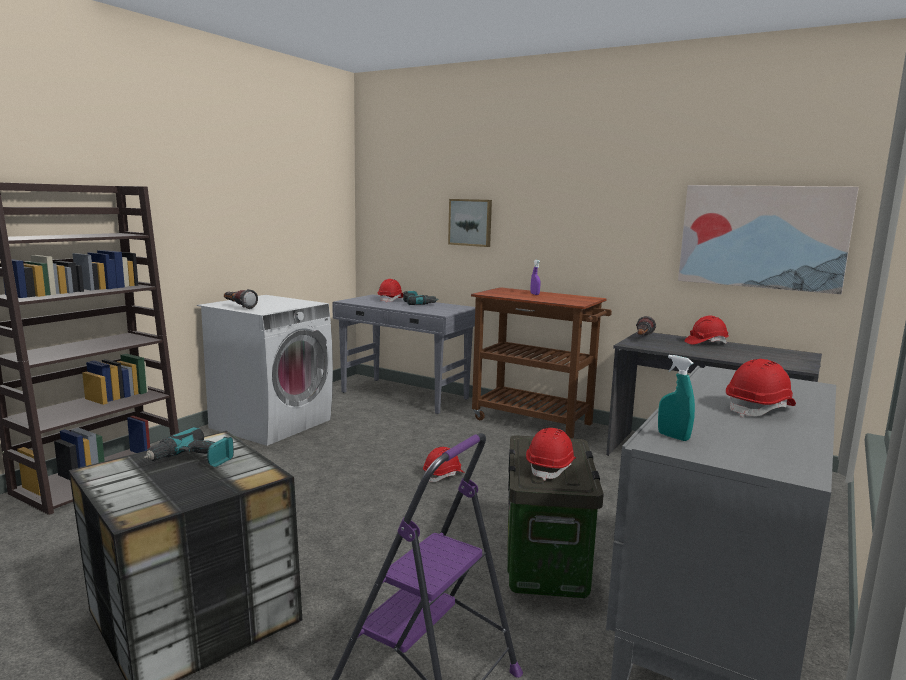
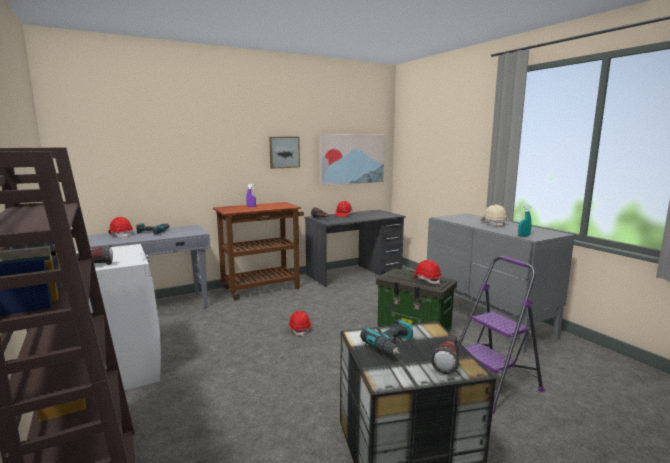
camera: 60 degrees left, 0 degrees up
picture [448,199,492,247] -> picture moved to [269,137,300,169]
red hard hat [726,359,796,417] -> beige hard hat [481,205,508,227]
none -> flashlight [431,334,460,374]

